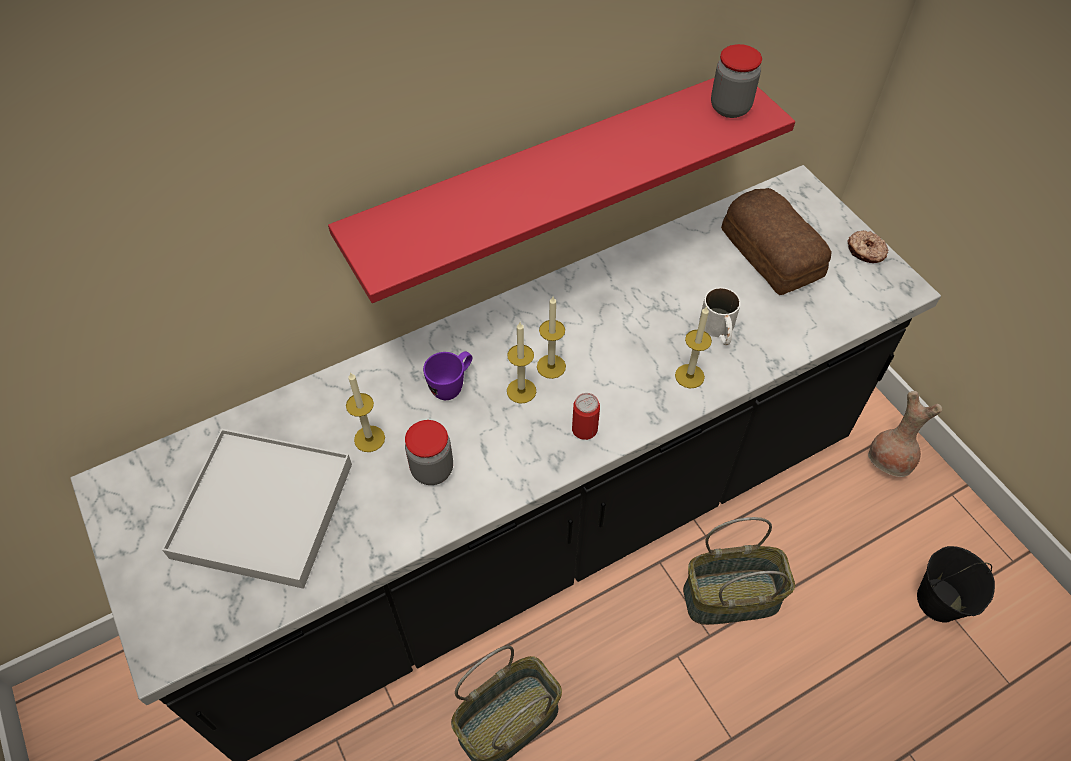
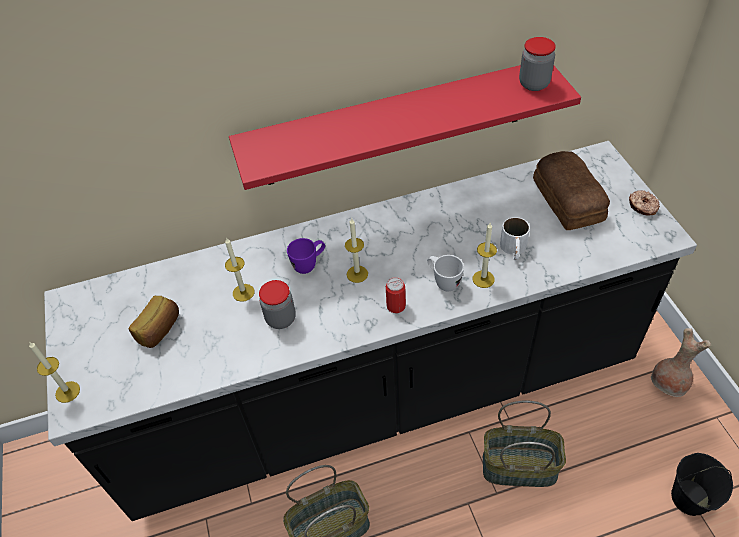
camera: 15 degrees right, 5 degrees down
white tray [162,429,352,589] -> bread [128,296,179,348]
candle [537,297,566,379] -> candle moved to [29,342,80,403]
none -> white mug [427,255,464,291]

